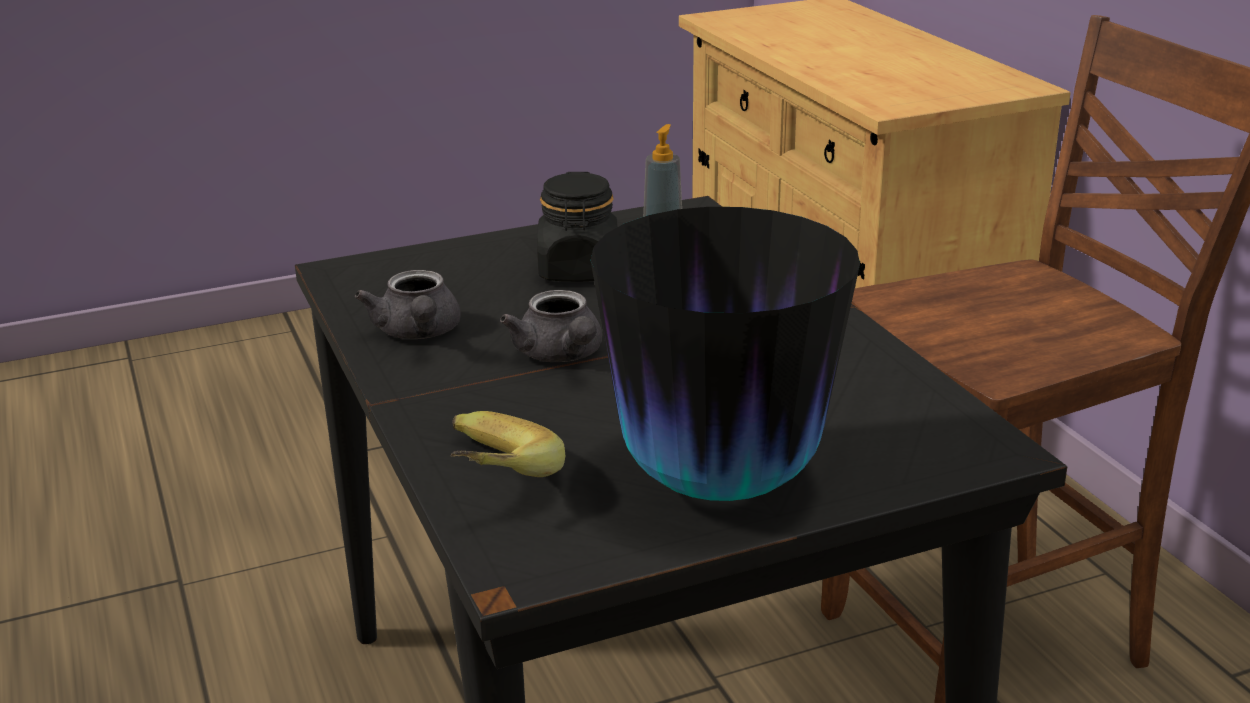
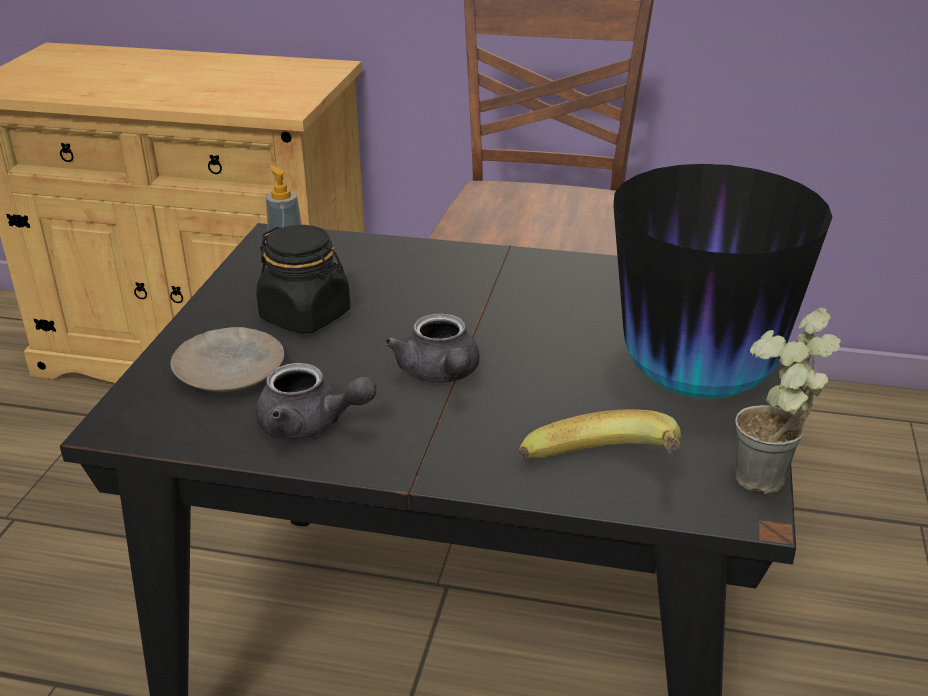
camera: 55 degrees left, 5 degrees up
grey teapot [500,290,602,362] -> grey teapot turned 60 degrees clockwise [385,313,480,383]
none -> beige plate [170,327,284,392]
none -> potted plant [735,308,841,494]

